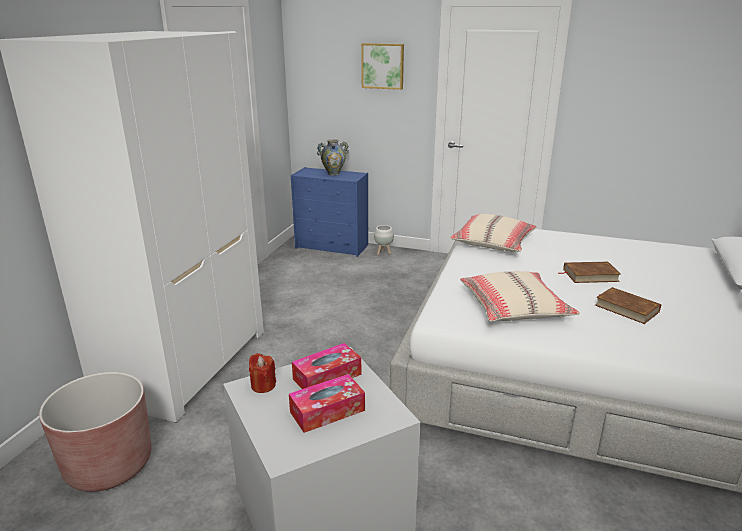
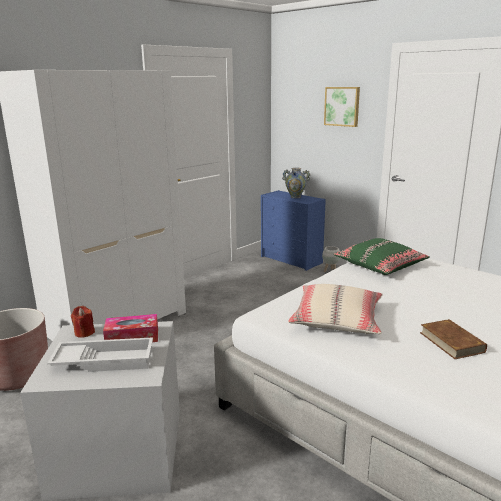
camera: 25 degrees right, 5 degrees down
tissue box [289,374,365,433] -> white tray [47,337,153,372]
beige pillow [450,214,537,252] -> green pillow [334,238,429,275]
brown book [558,262,621,283] -> none

